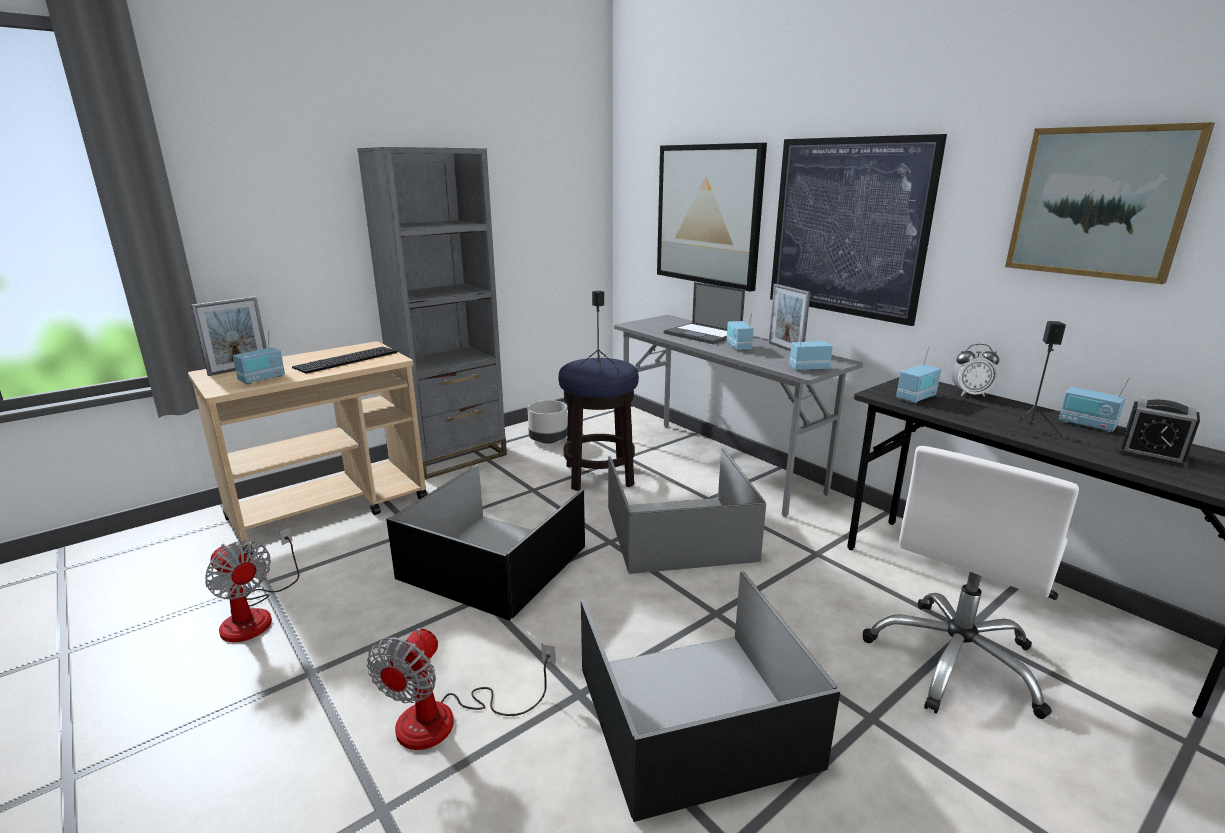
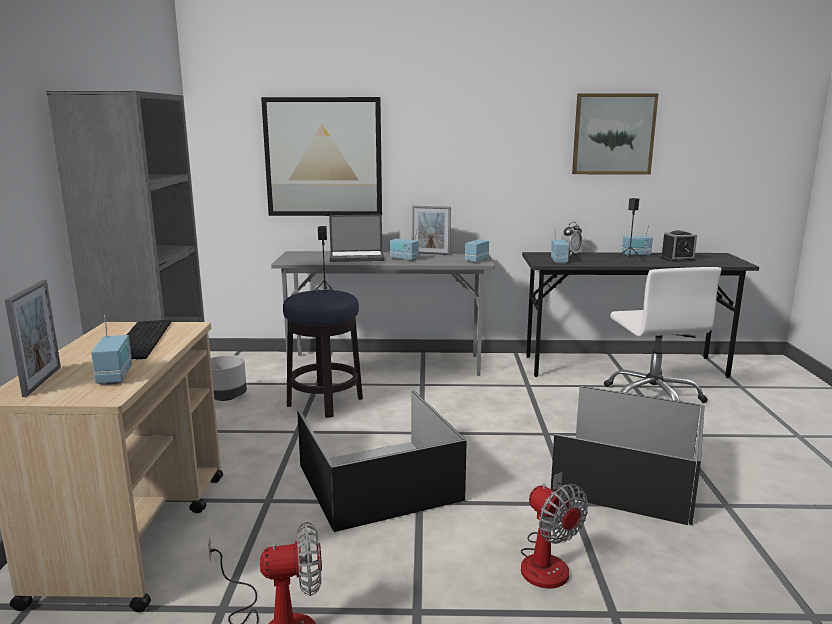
camera: 50 degrees left, 5 degrees down
grey storage box [608,448,766,574] -> none
picture [770,134,947,326] -> none

